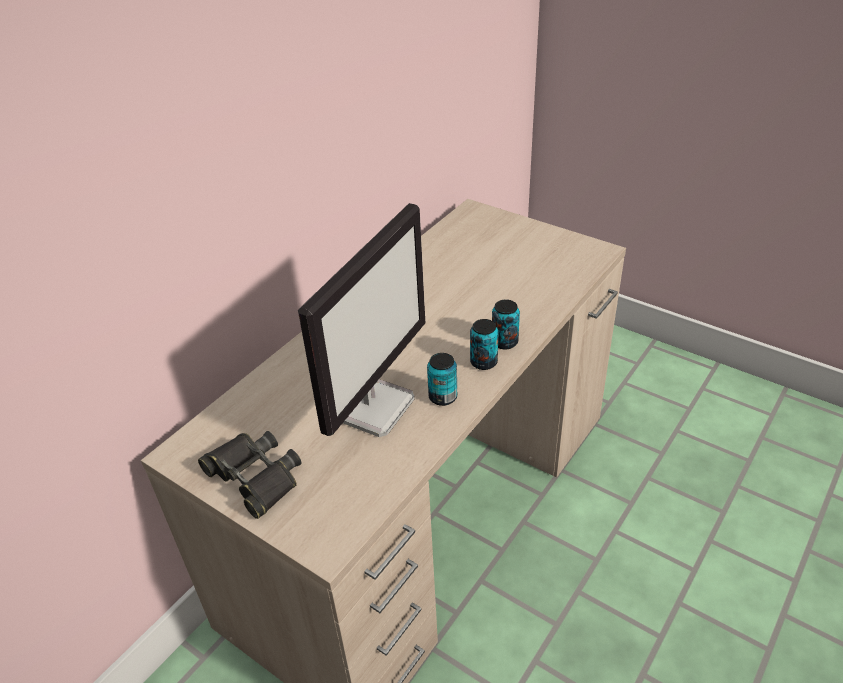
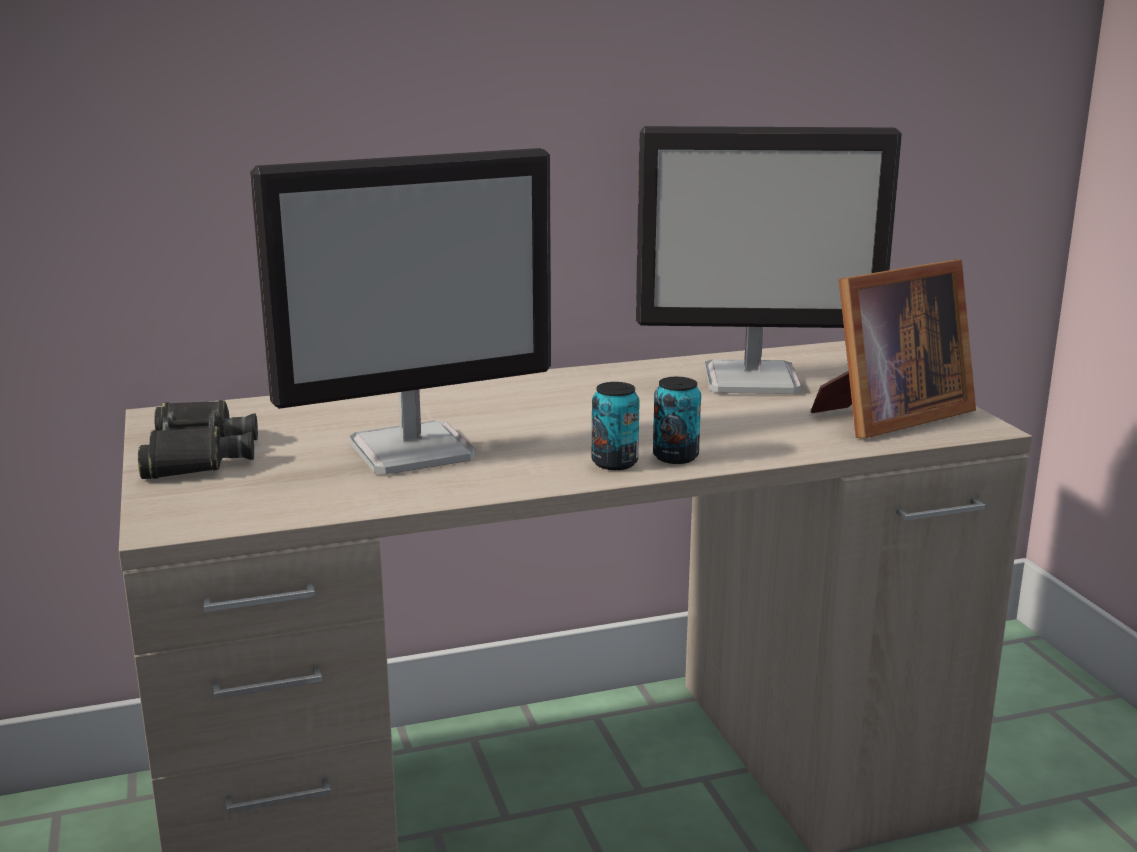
camera: 35 degrees right, 20 degrees down
can [427,353,457,406] -> none
none -> monitor [636,126,902,394]
none -> picture frame [811,259,976,438]

